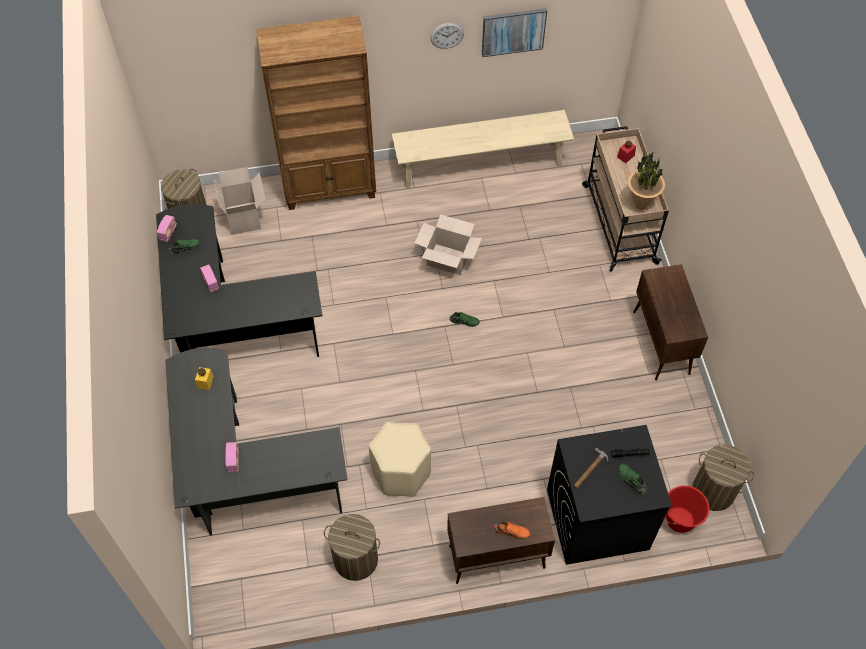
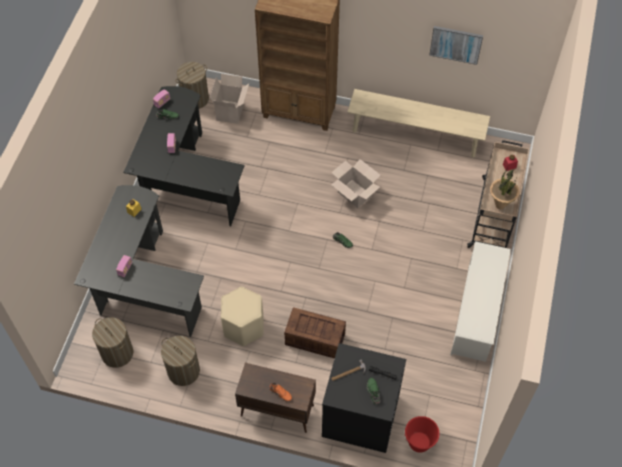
camera: 25 degrees right, 0 degrees up
wall clock [430,23,464,49] -> none
brown cabinet [633,264,708,380] -> white shoe rack [450,241,511,362]
laundry basket [692,445,754,511] -> laundry basket moved to [92,317,133,368]
none -> crate [284,307,346,359]

